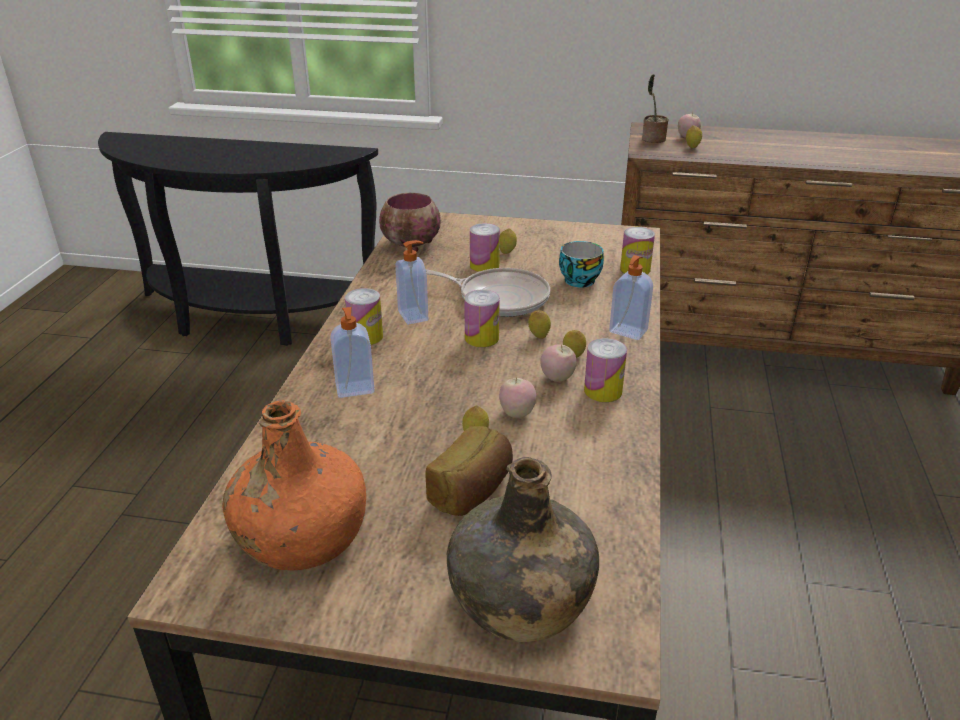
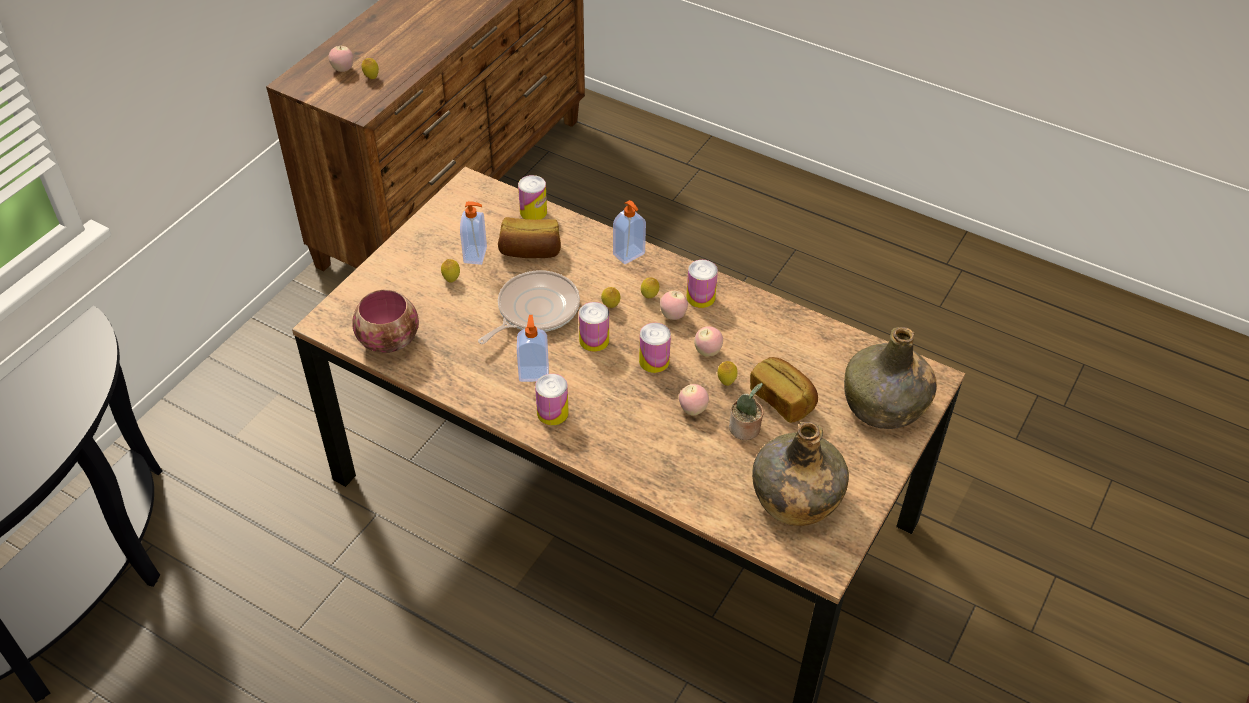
camera: 70 degrees left, 15 degrees up
orange bottle [222,400,366,570] -> green bottle [752,422,849,526]
soap dispenser [330,307,375,398] -> soap dispenser moved to [460,201,487,265]
can [470,223,500,272] -> can moved to [639,323,671,373]
cup [559,241,604,288] -> bread [498,217,561,258]
potted plant [642,74,668,143] -> potted plant moved to [729,383,764,440]
none -> apple [679,384,709,415]

